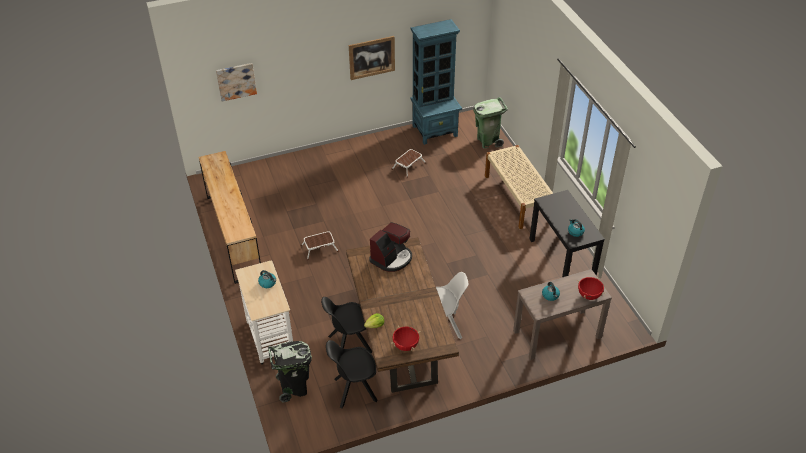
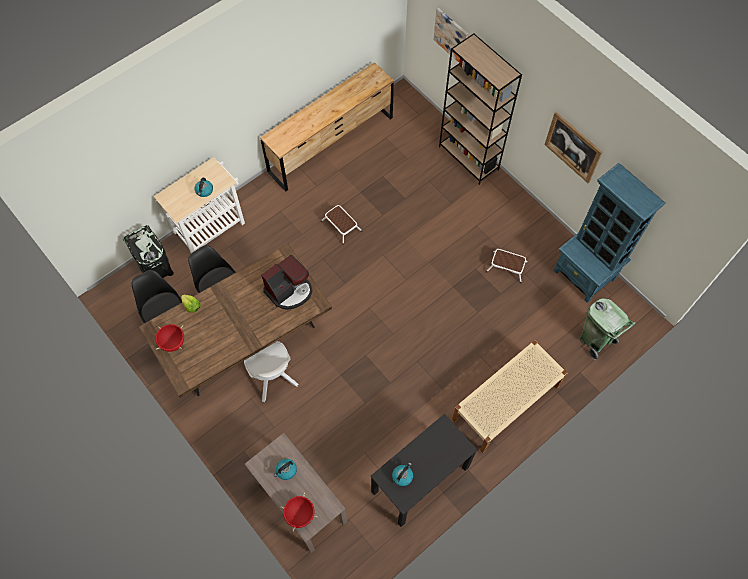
camera: 70 degrees right, 20 degrees up
coffee machine [369,222,412,272] -> coffee machine turned 60 degrees counterclockwise [261,255,313,310]
none -> beige bookcase [439,33,522,185]

